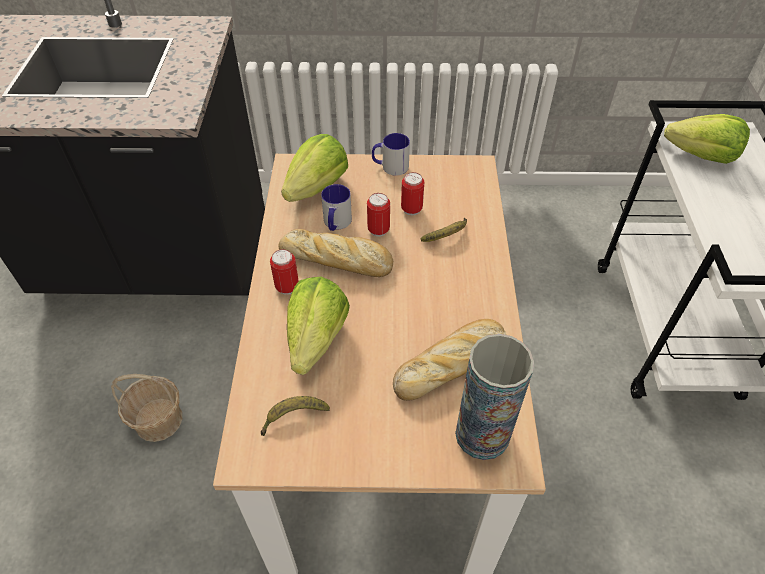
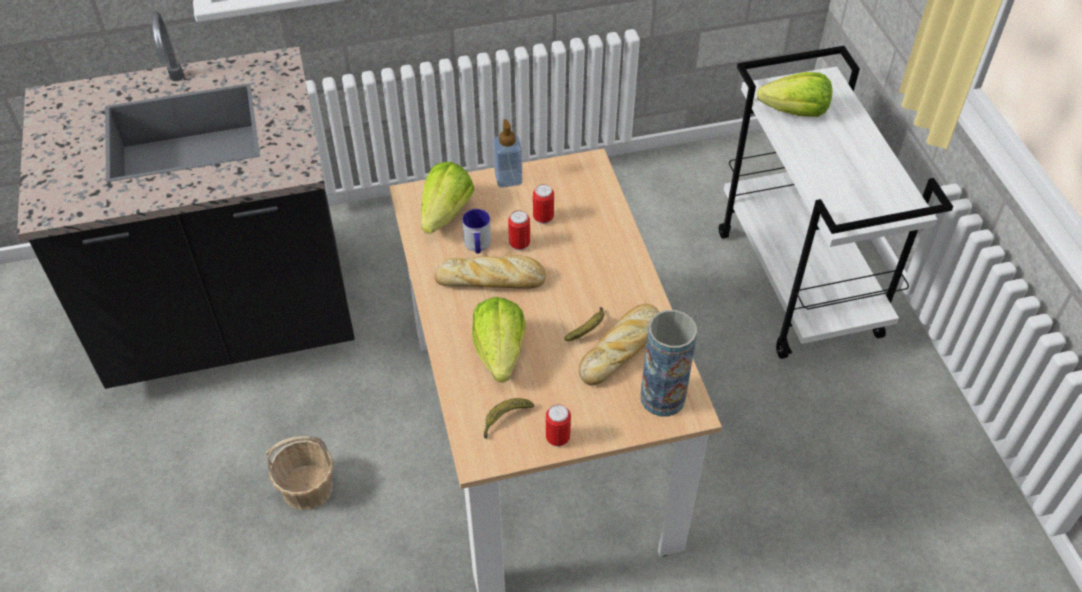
camera: 15 degrees left, 0 degrees up
can [270,249,299,295] -> can moved to [546,404,571,447]
mug [372,133,410,176] -> soap dispenser [493,119,522,188]
banana [421,218,467,242] -> banana moved to [564,307,605,341]

